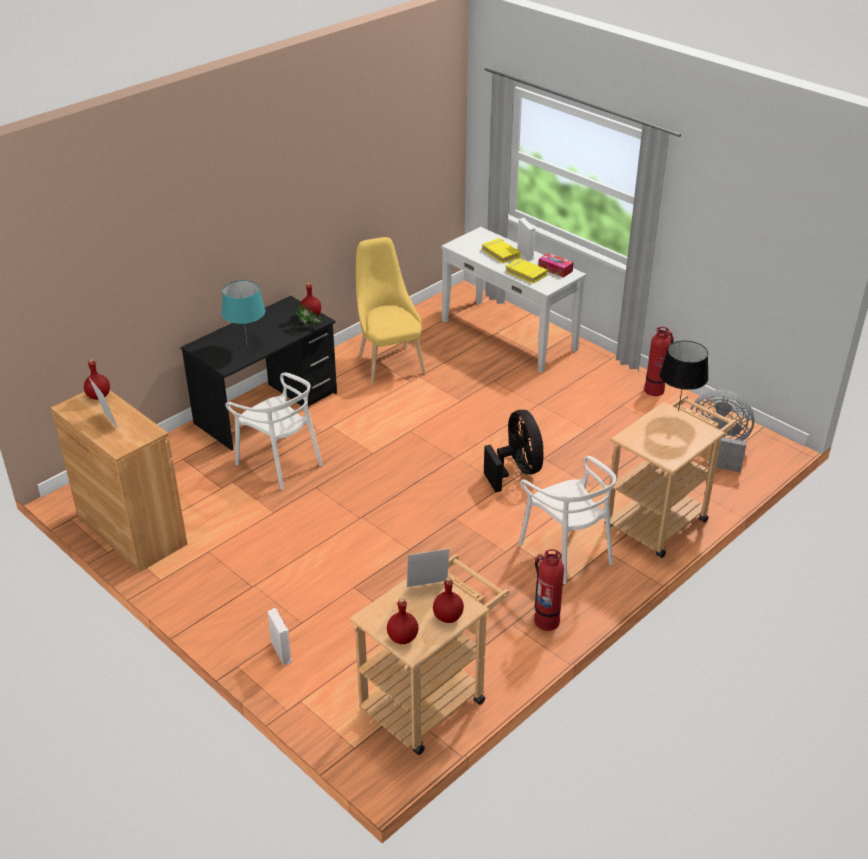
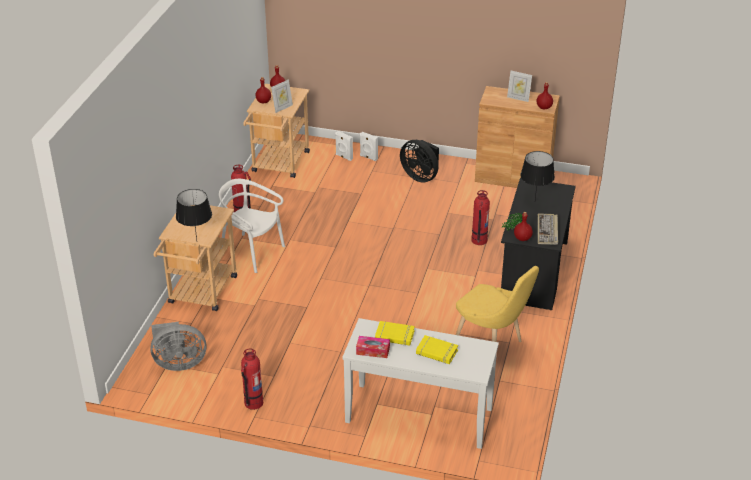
camera: 150 degrees right, 0 degrees up
turquoise table lamp [222,280,265,346] -> black table lamp [520,151,555,200]
white chair [225,372,323,490] -> fire extinguisher [471,190,490,245]
black fan [484,410,544,492] -> black fan moved to [400,140,439,183]
white speaker [518,218,536,260] -> white speaker moved to [335,131,353,161]
none -> keyboard [538,214,558,245]

